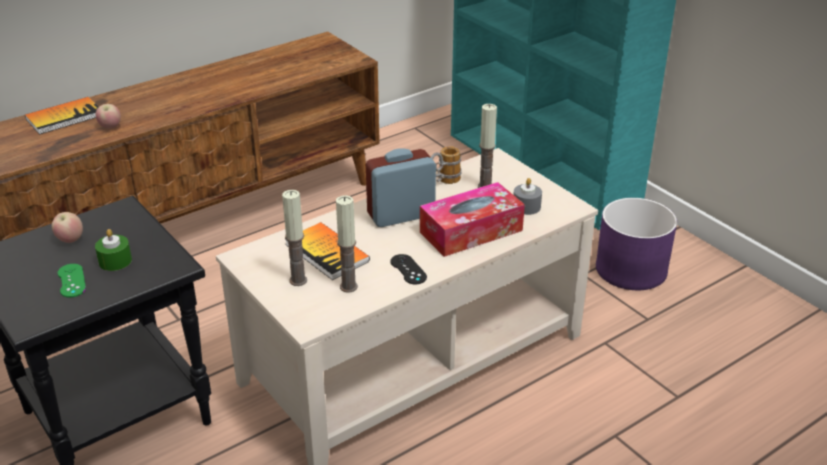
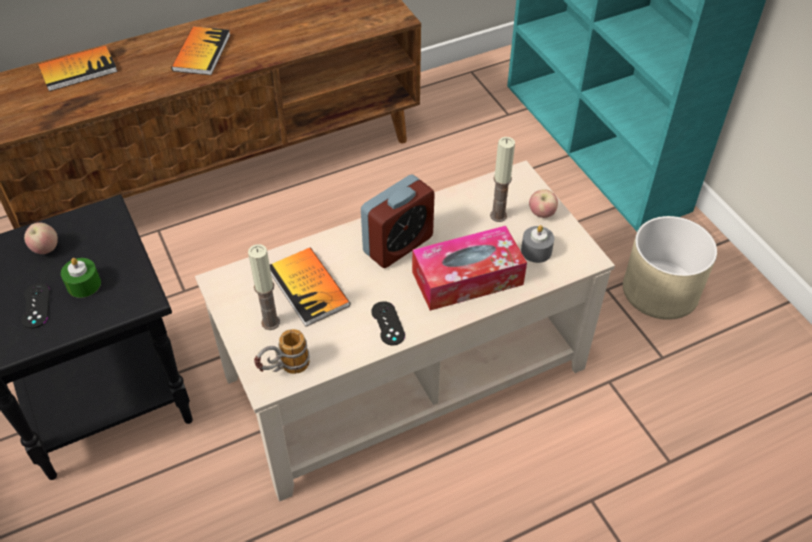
camera: 10 degrees right, 15 degrees up
green game controller [58,264,86,298] -> black game controller [21,283,50,329]
apple [95,104,121,129] -> apple moved to [529,189,558,218]
candle [336,195,358,293] -> none
alarm clock [366,148,436,227] -> alarm clock turned 150 degrees clockwise [361,175,435,268]
mug [431,146,462,184] -> mug moved to [254,329,310,374]
purple planter [596,198,677,290] -> beige planter [623,216,717,320]
none -> book [171,26,230,75]

